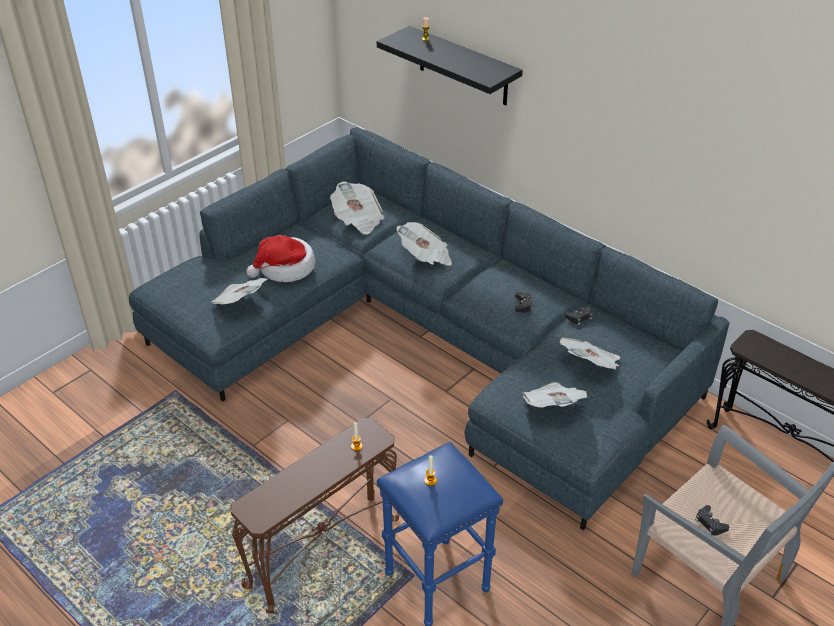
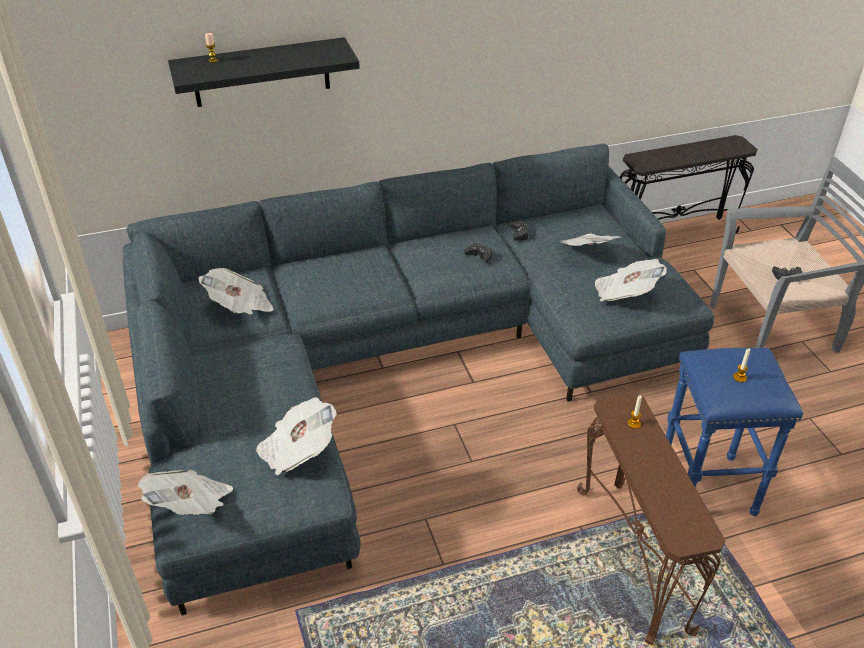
camera: 60 degrees left, 0 degrees up
hat [246,235,315,282] -> none
newspaper [397,222,452,266] -> newspaper moved to [138,470,233,515]

